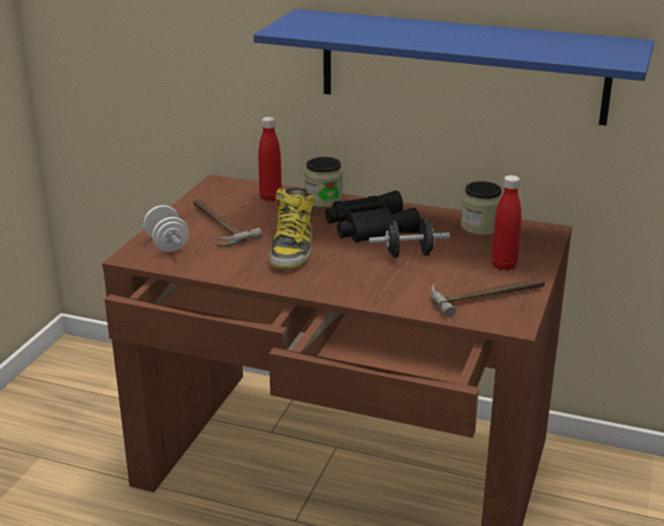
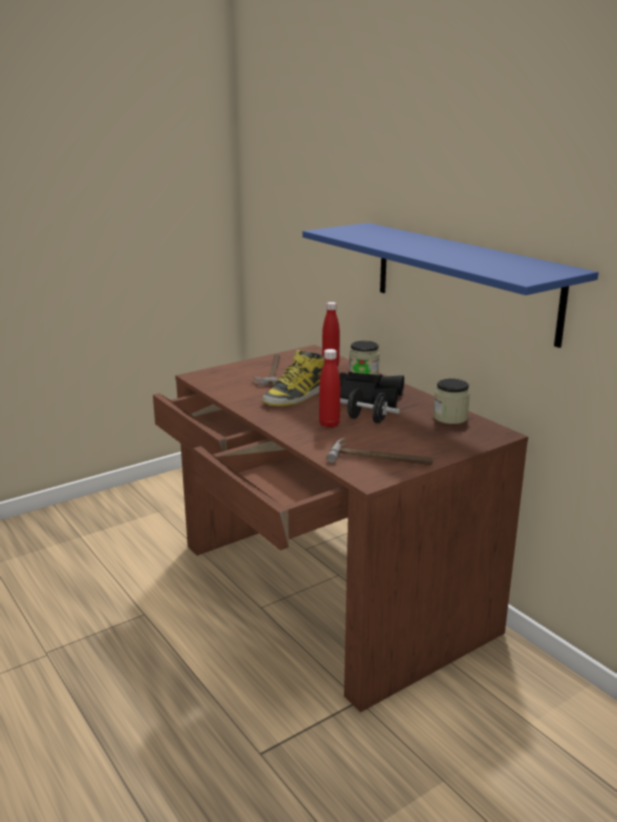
camera: 35 degrees right, 5 degrees down
white dumbbell [144,205,189,252] -> none
red bottle [492,175,521,271] -> red bottle moved to [319,349,340,428]

